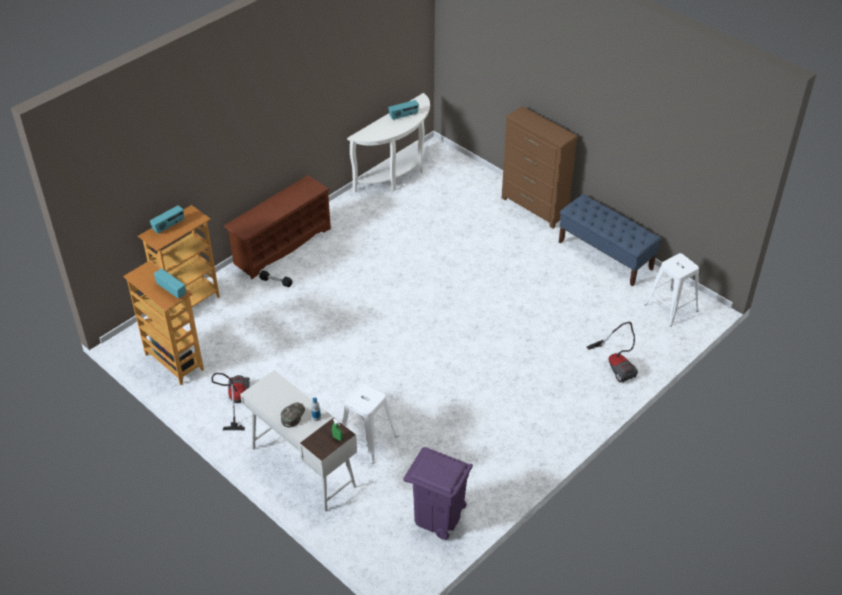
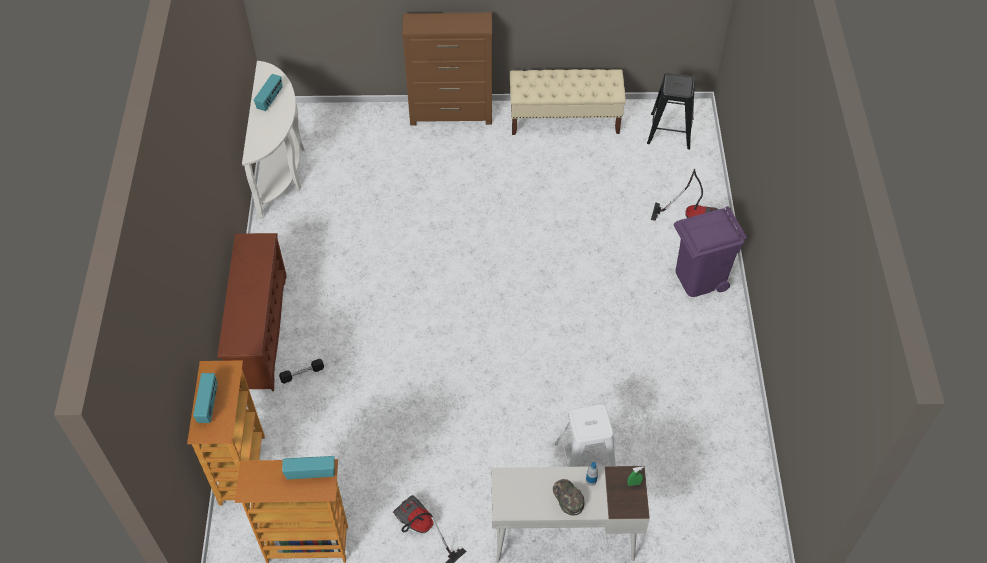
camera: 45 degrees left, 10 degrees up
purple trash can [403,447,473,540] -> purple trash can moved to [674,206,747,297]
blue bench [559,194,661,287] -> beige bench [510,69,626,135]
white stool [644,253,699,327] -> black stool [647,73,695,150]

